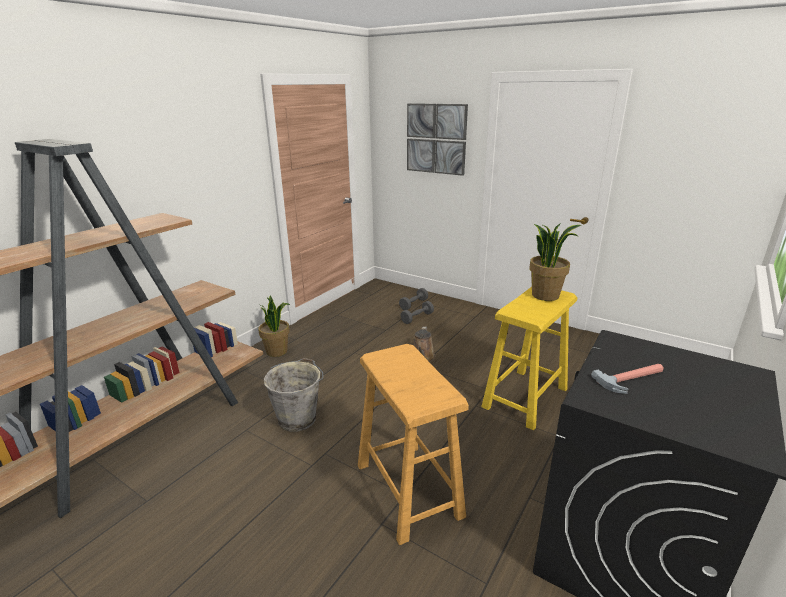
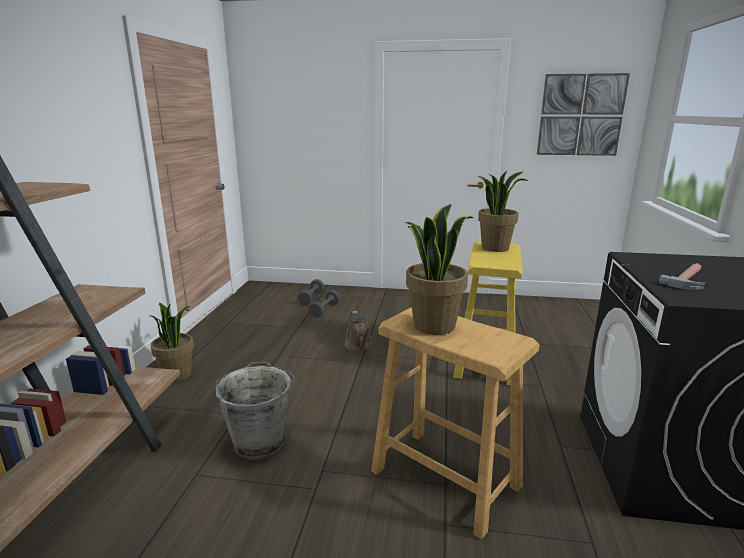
camera: 25 degrees left, 5 degrees down
picture [407,103,468,176] -> picture moved to [537,73,630,156]
none -> potted plant [405,204,473,335]

